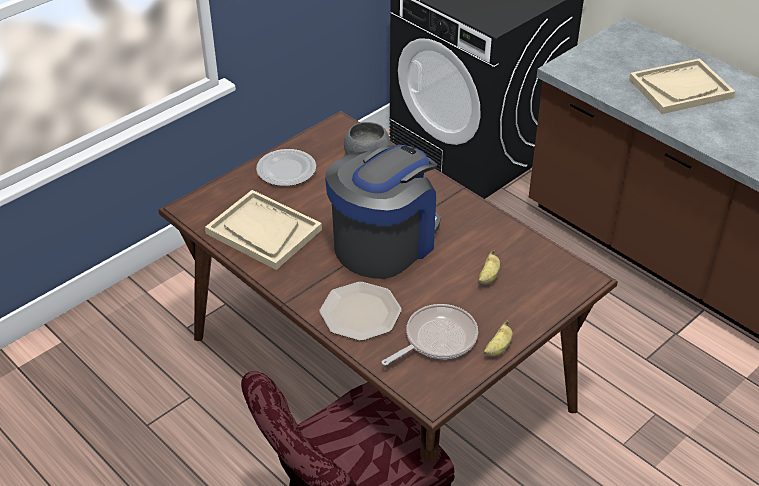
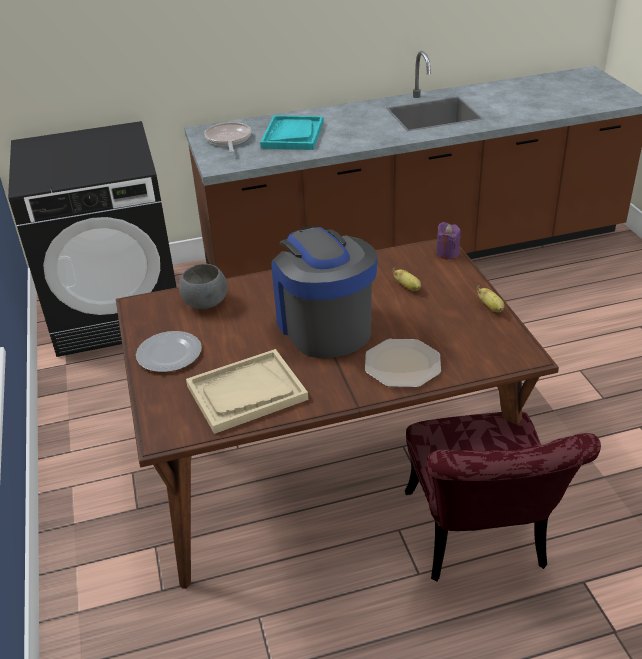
camera: 60 degrees left, 5 degrees down
frying pan [382,304,478,366] -> frying pan moved to [204,122,251,152]
beige tray [629,58,735,114] -> turquoise tray [260,115,324,150]
none -> purple candle [436,222,461,259]

